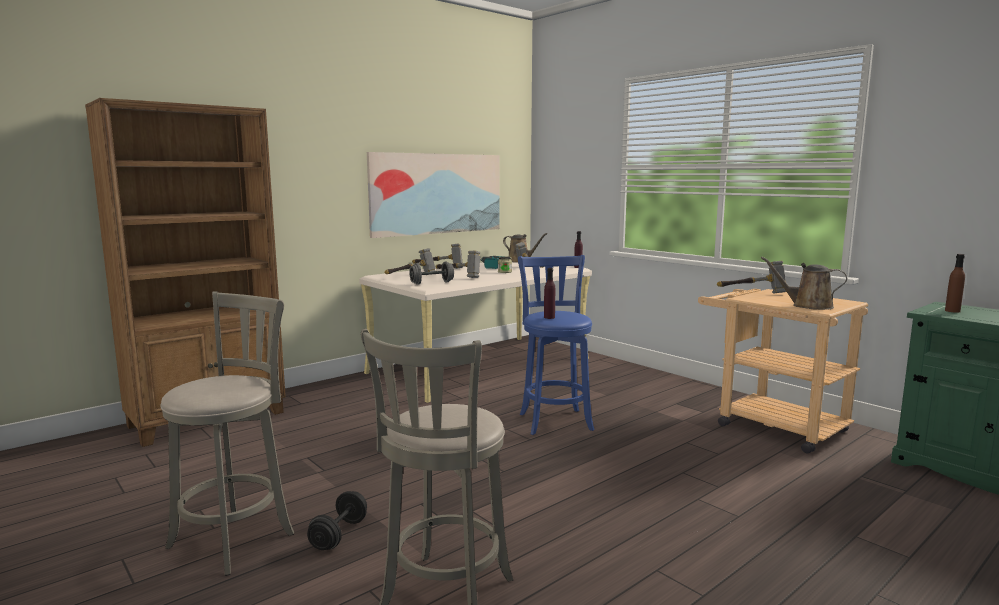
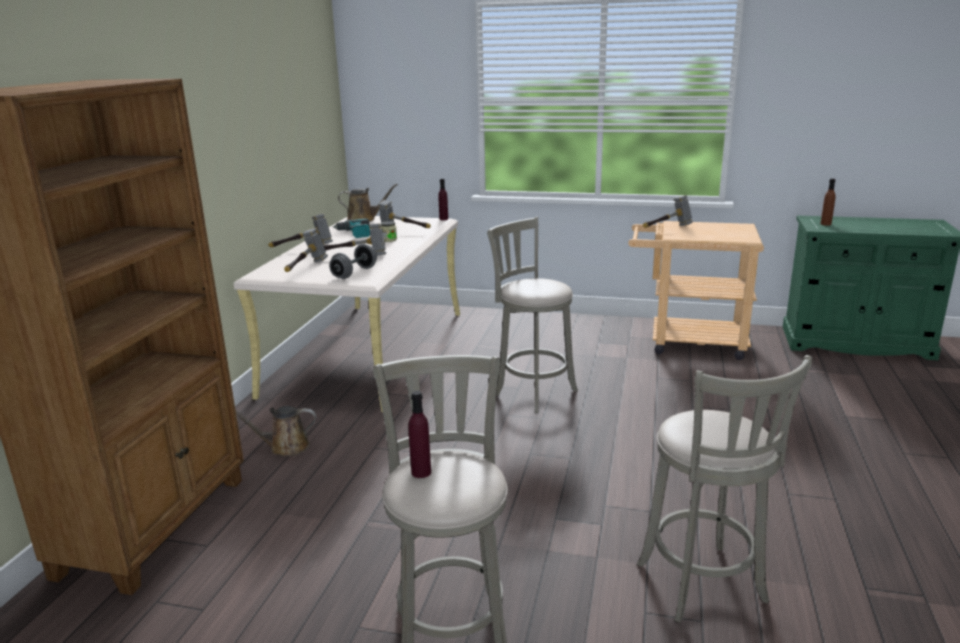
camera: 35 degrees left, 10 degrees up
black dumbbell [307,491,367,550] -> none
picture [367,152,499,238] -> none
blue stool [518,255,594,435] -> grey stool [487,217,578,413]
purple bottle [544,268,555,319] -> purple bottle moved to [409,391,431,478]
brown watering can [761,257,847,310] -> brown watering can moved to [236,406,316,456]

